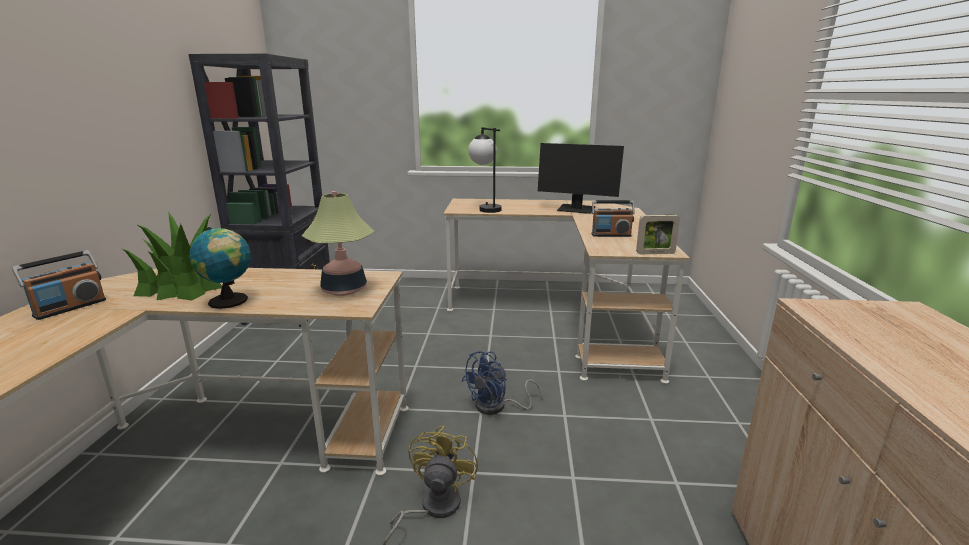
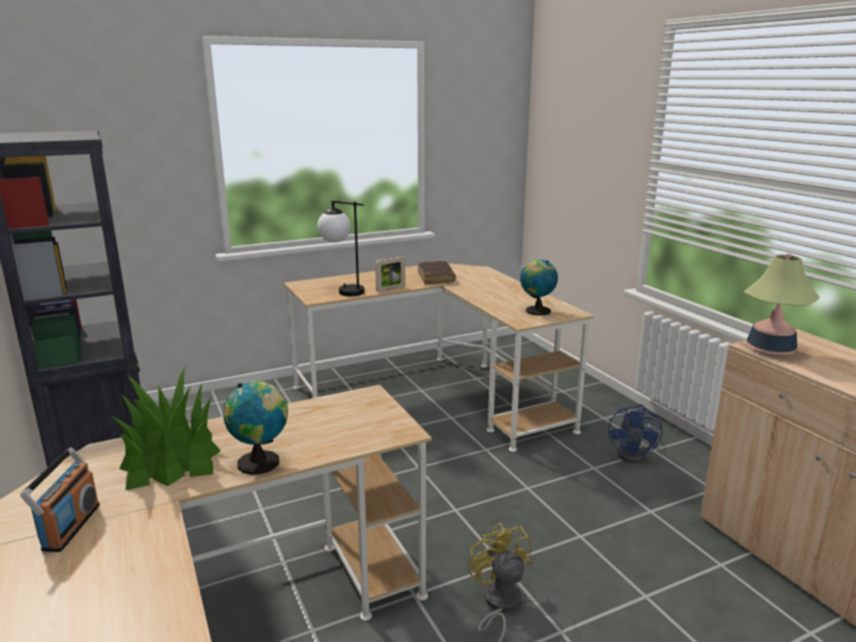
camera: 30 degrees left, 0 degrees up
table lamp [302,191,374,296] -> table lamp moved to [743,253,820,356]
blue fan [462,351,542,415] -> blue fan moved to [608,404,662,463]
monitor [538,143,624,214] -> brown book [418,261,456,284]
radio [592,200,635,237] -> none
picture frame [636,215,680,254] -> picture frame moved to [375,256,406,293]
none -> globe [520,259,558,316]

